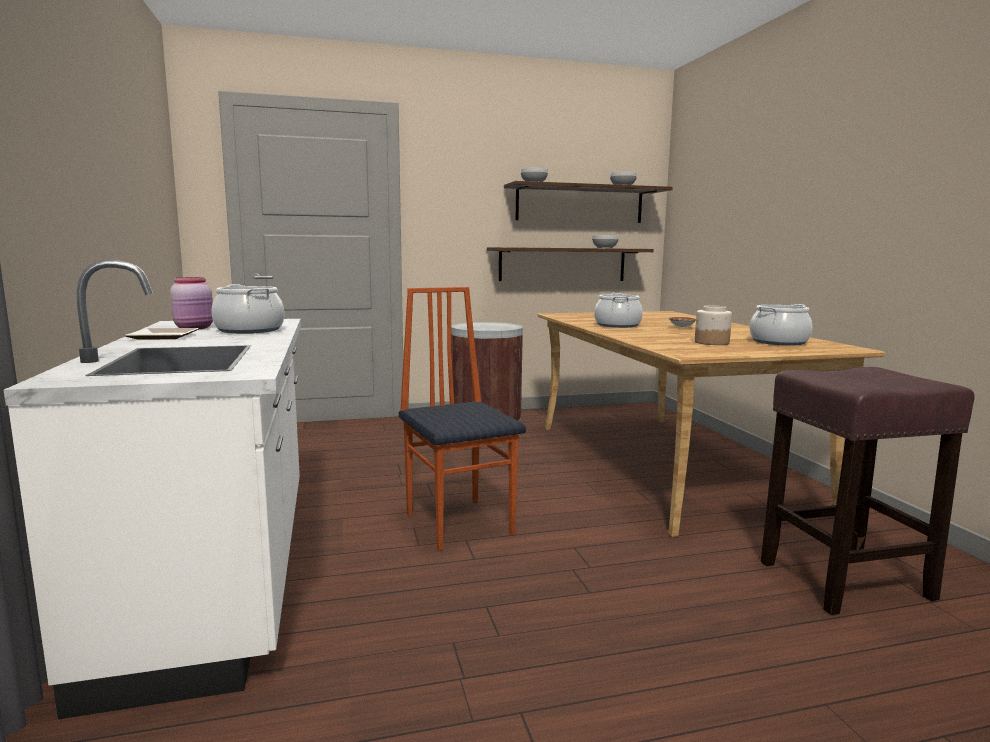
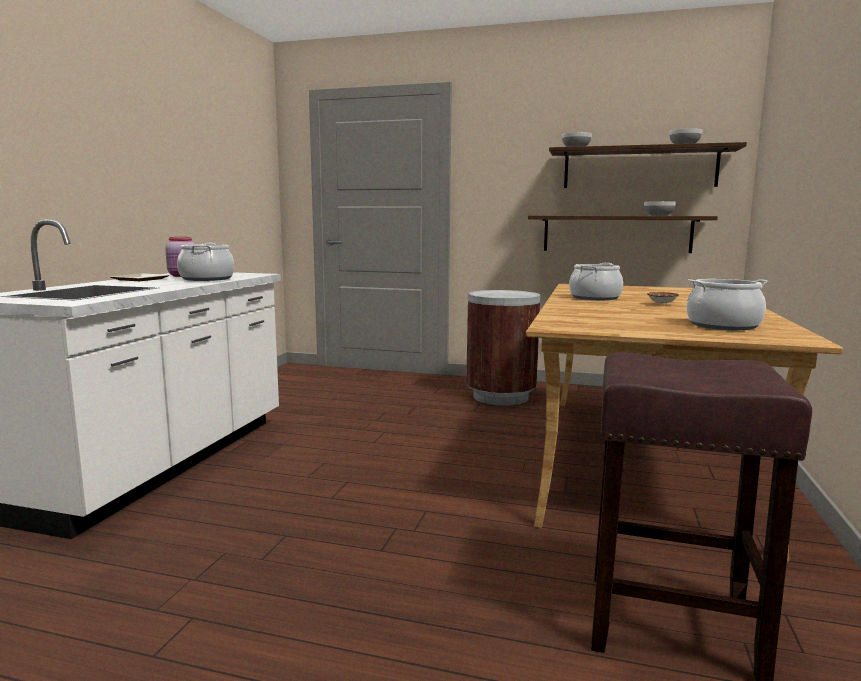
camera: 30 degrees right, 0 degrees up
chair [399,287,526,551] -> none
jar [695,305,732,345] -> none

